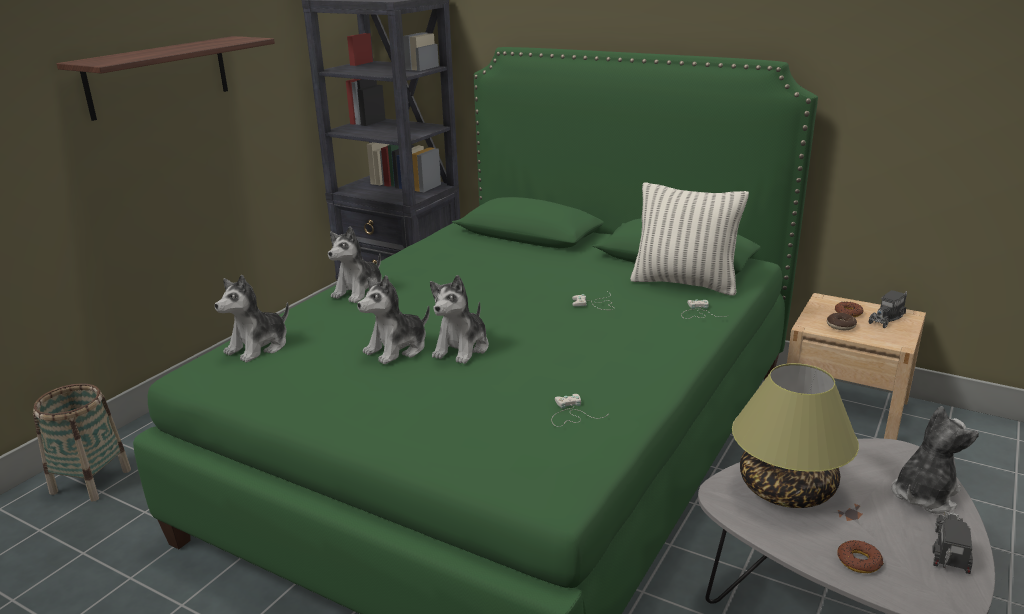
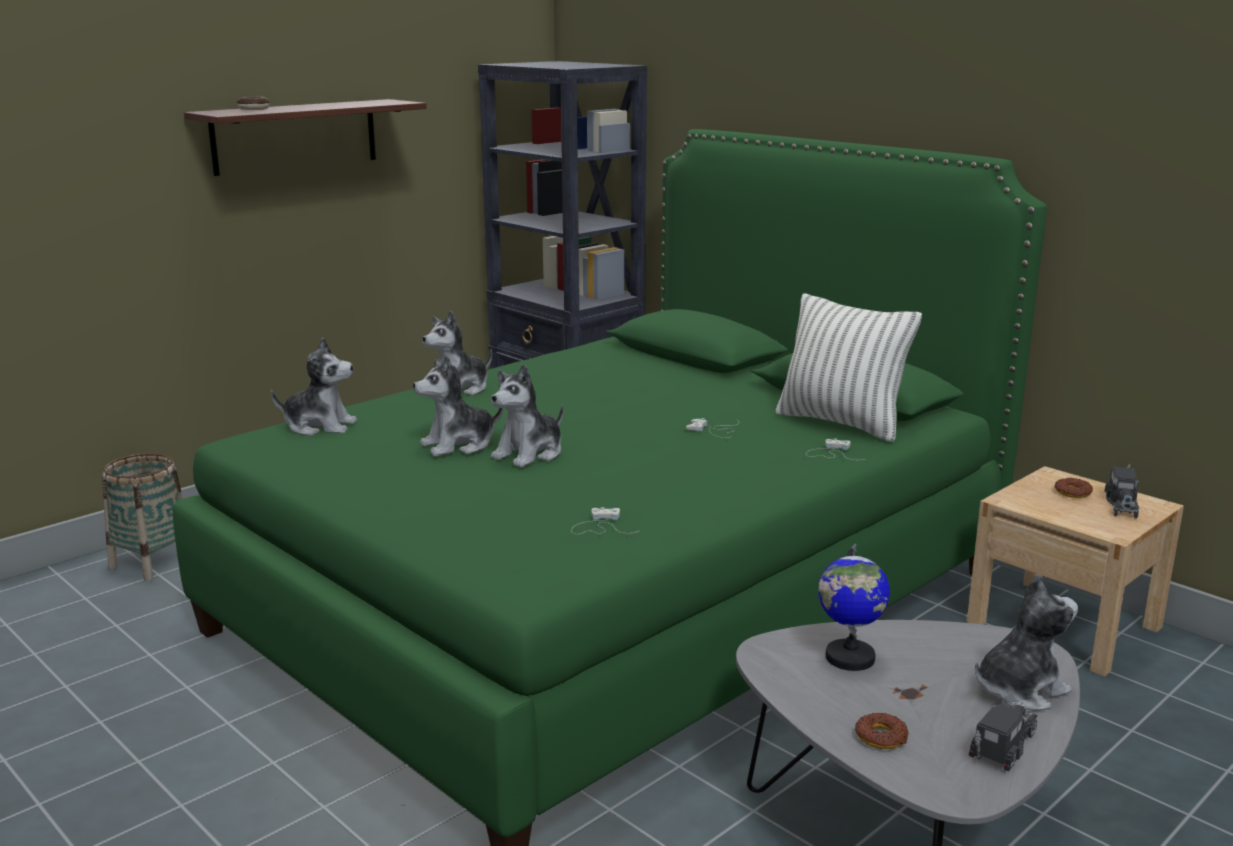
camera: 15 degrees right, 5 degrees down
plush toy [214,275,289,363] -> plush toy turned 135 degrees counterclockwise [271,338,357,436]
table lamp [732,363,859,508] -> globe [818,544,890,671]
donut [827,313,857,330] -> donut moved to [236,96,269,110]
toy truck [869,290,907,328] -> toy truck turned 45 degrees counterclockwise [1105,464,1140,518]

